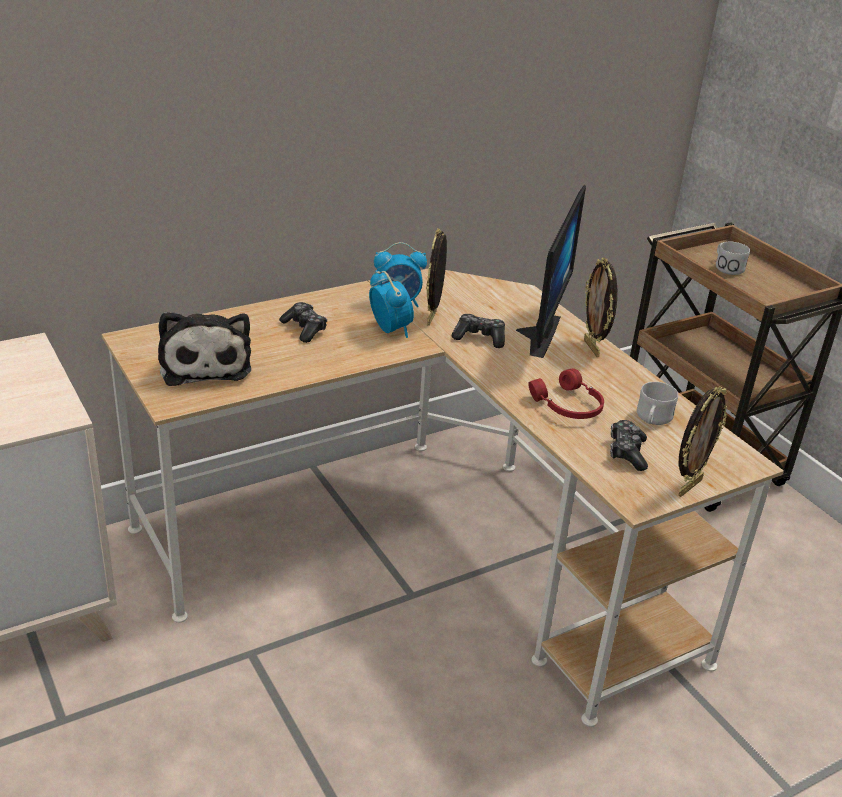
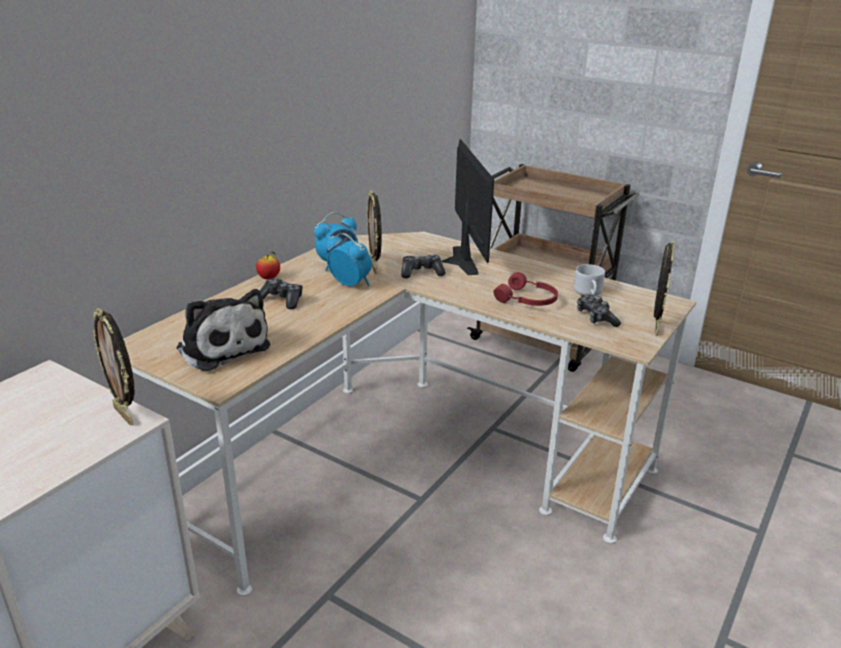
camera: 25 degrees left, 5 degrees down
picture frame [584,257,617,357] -> picture frame moved to [93,308,134,426]
white mug [716,242,750,275] -> none
none -> apple [256,252,280,280]

